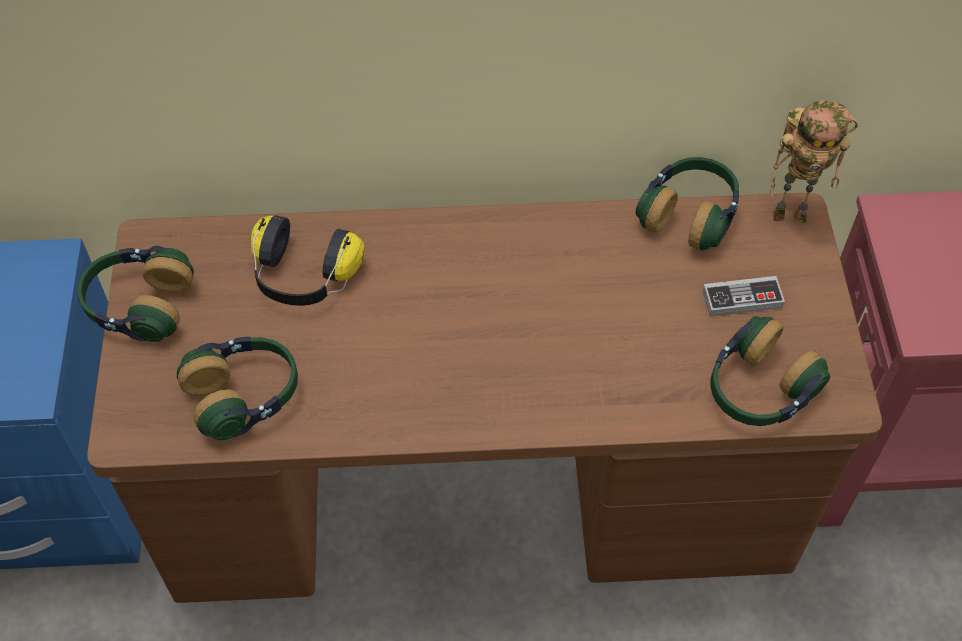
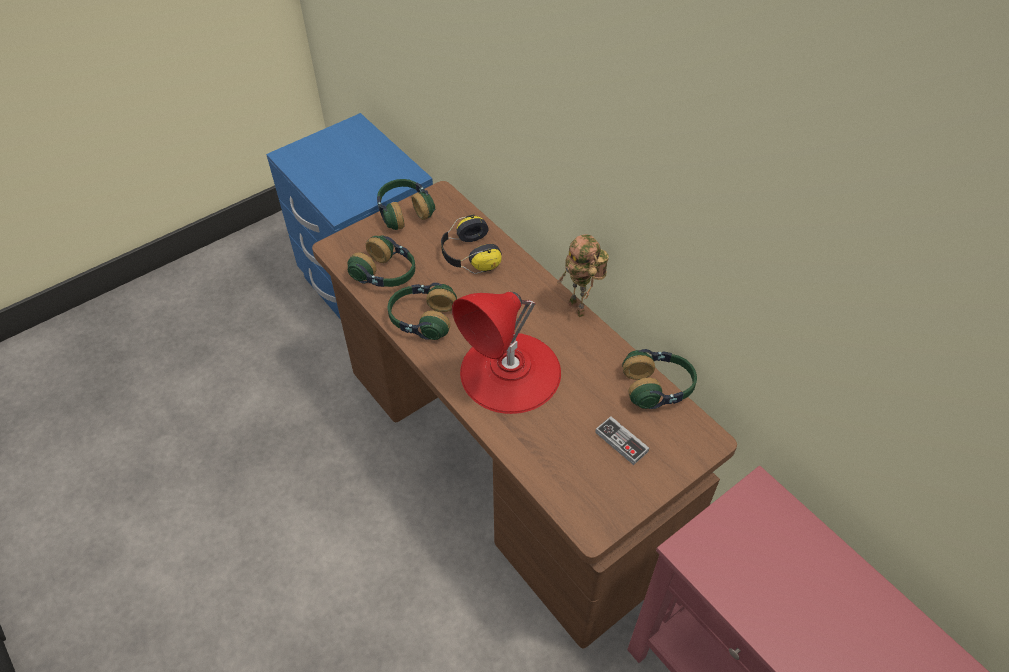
camera: 55 degrees right, 5 degrees down
headphones [710,316,830,426] -> headphones moved to [387,283,457,340]
toy robot [770,100,858,223] -> toy robot moved to [557,234,609,318]
none -> red table lamp [452,292,561,414]

